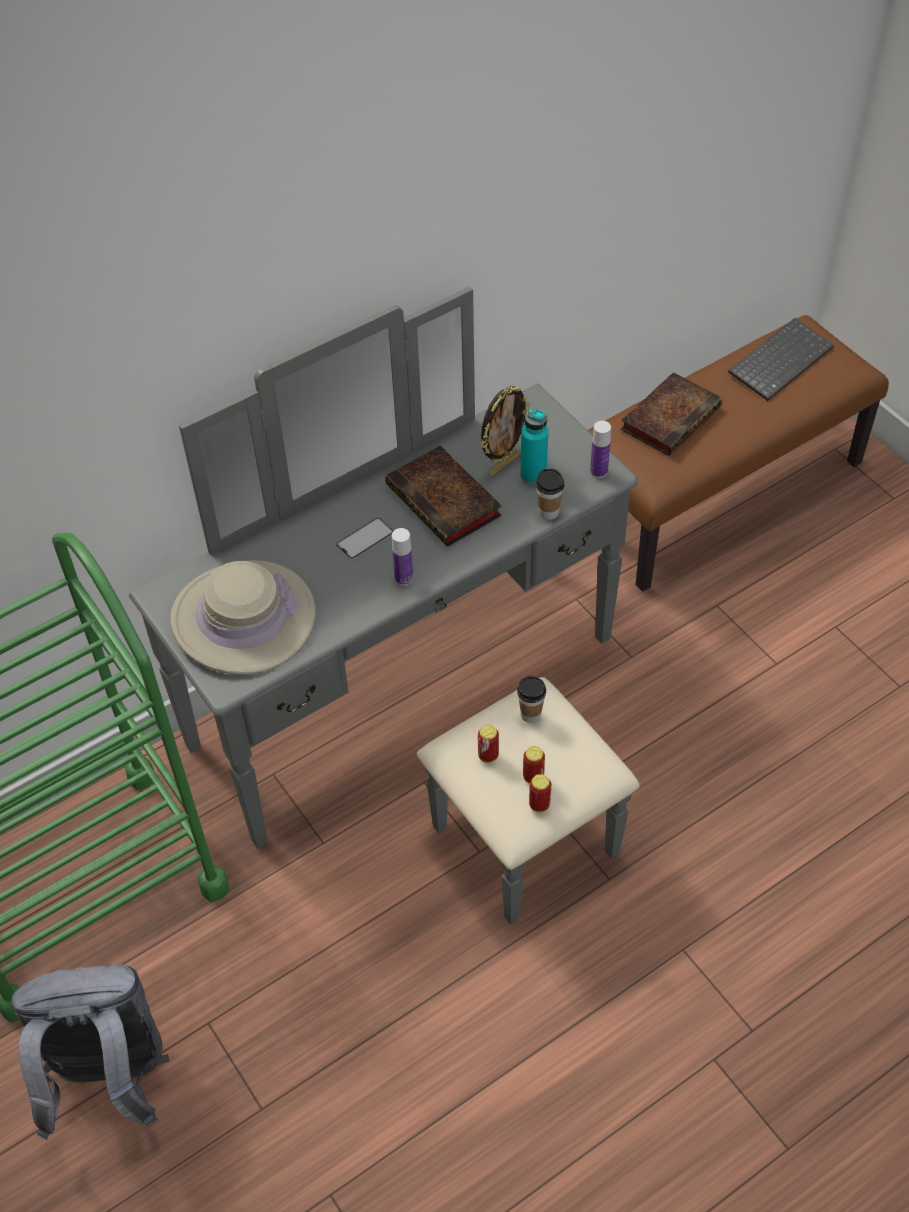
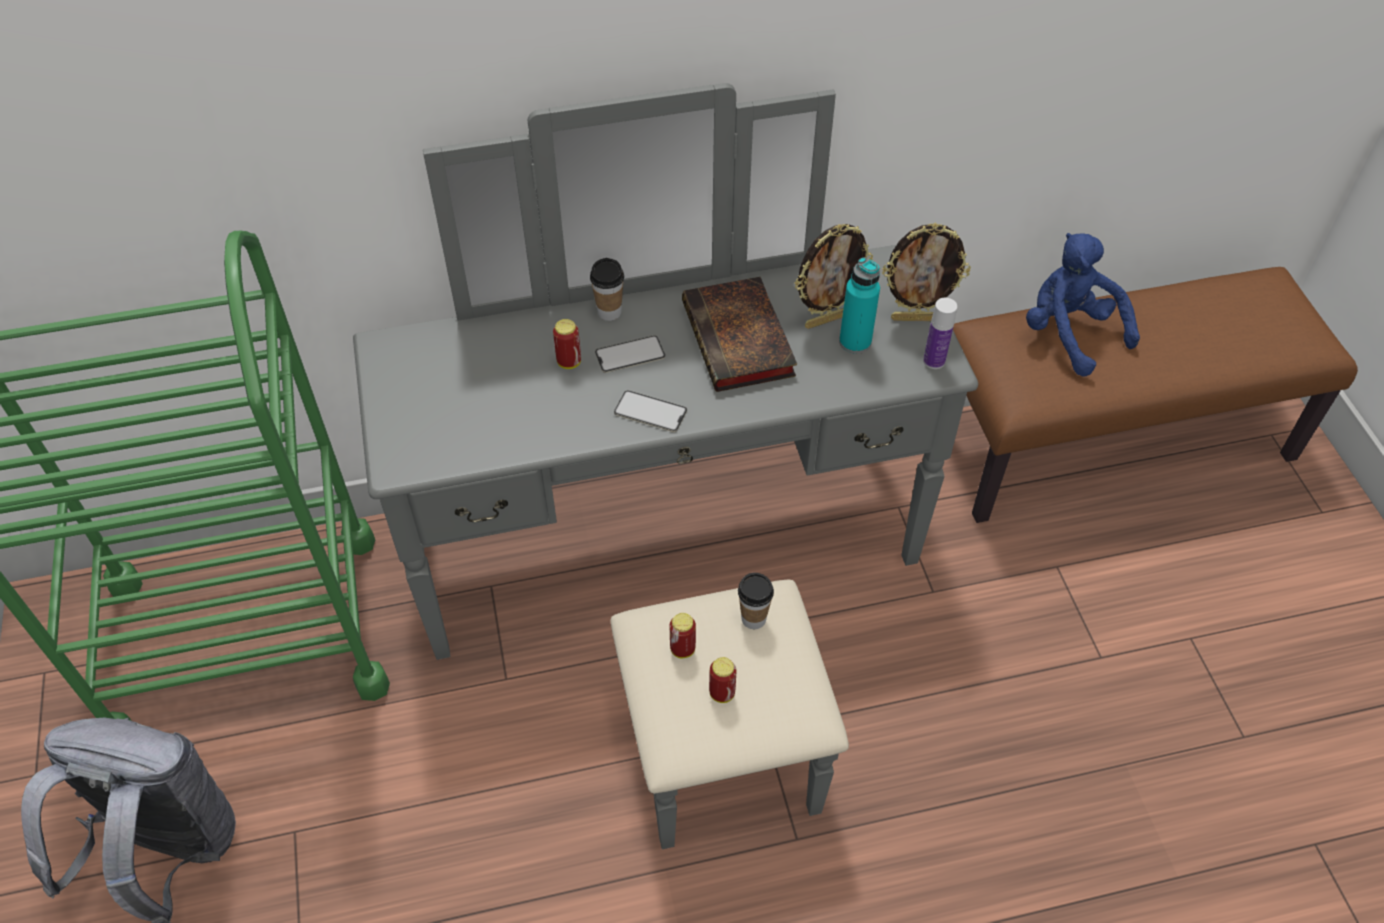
camera: 20 degrees right, 0 degrees up
beige hat [170,560,316,675] -> none
bottle [392,528,413,586] -> phone [614,390,687,432]
can [529,774,551,813] -> can moved to [553,319,581,369]
cup [536,468,565,520] -> cup moved to [590,258,624,321]
book [620,372,722,456] -> blue plush toy [1026,233,1140,377]
keyboard [728,318,834,401] -> none
none -> picture frame [882,223,971,321]

